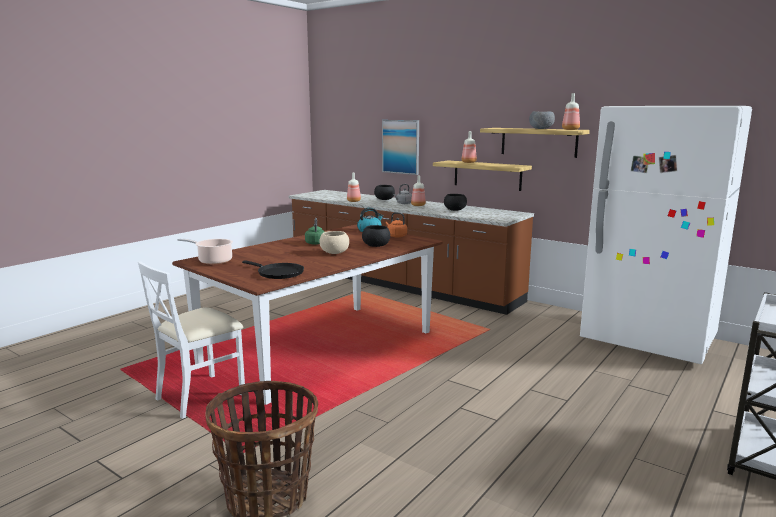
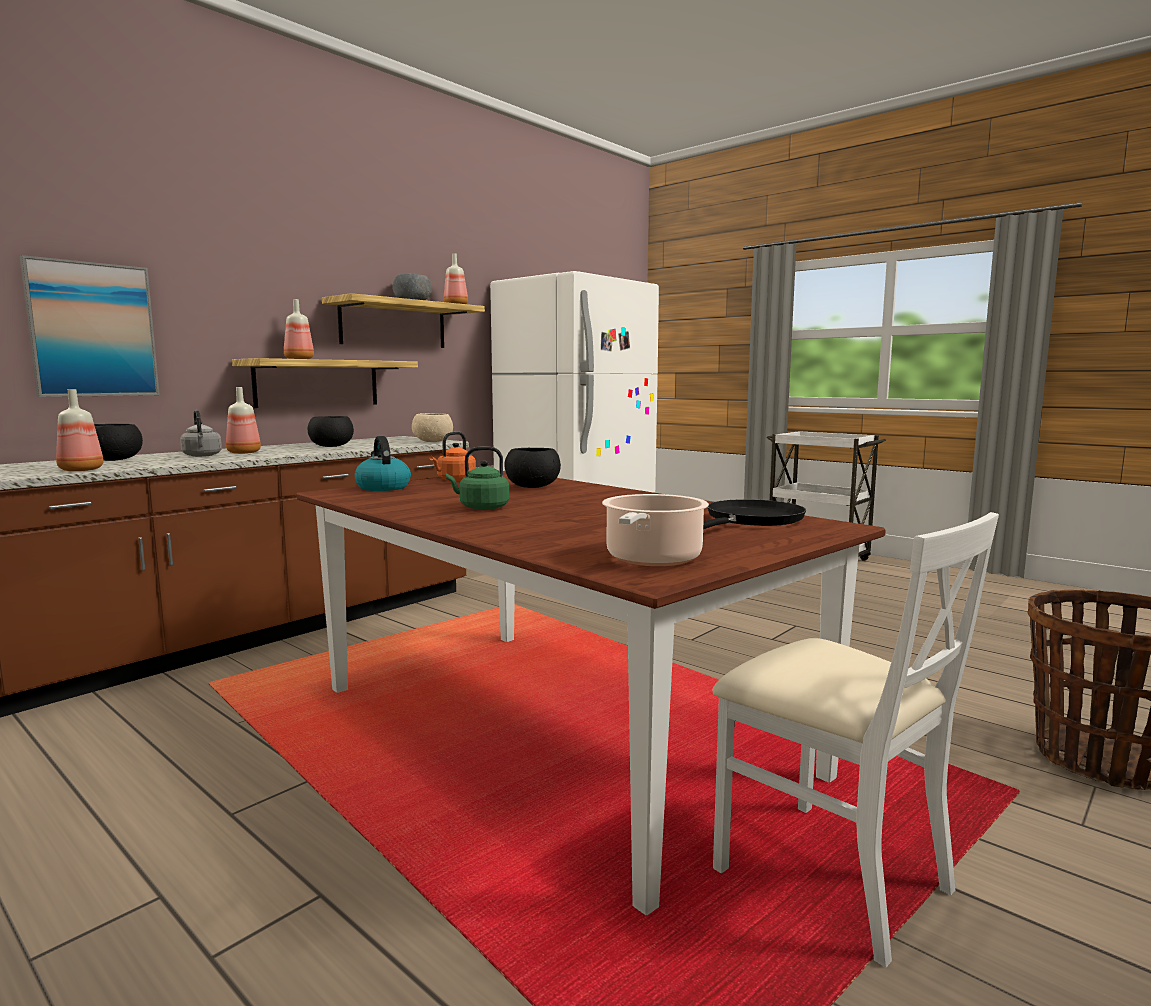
camera: 85 degrees left, 5 degrees down
beige bowl [319,231,349,254] -> beige bowl moved to [412,413,453,442]

